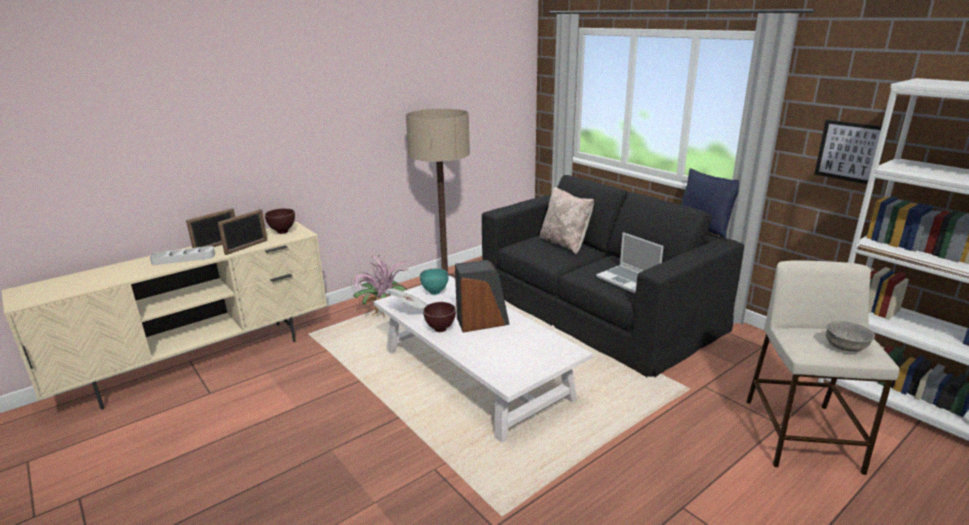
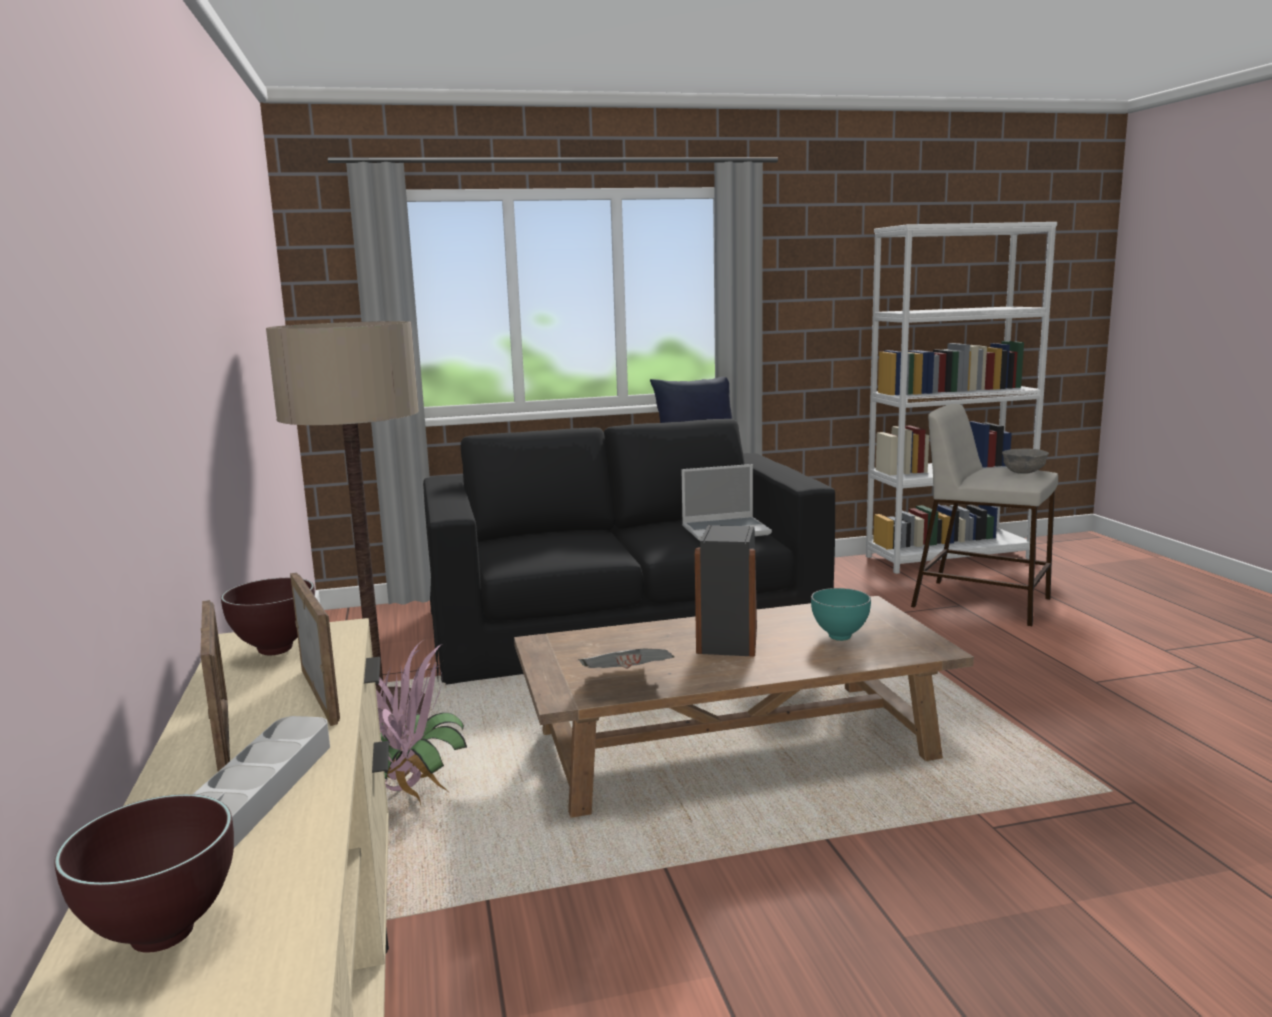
camera: 65 degrees left, 10 degrees down
white coffee table [373,276,593,443] -> brown coffee table [514,596,974,818]
turquoise bowl [420,268,449,295] -> turquoise bowl moved to [811,588,871,641]
brown bowl [423,302,456,332] -> brown bowl moved to [54,794,234,953]
beige pillow [540,187,594,254] -> none
picture [814,120,889,185] -> none

